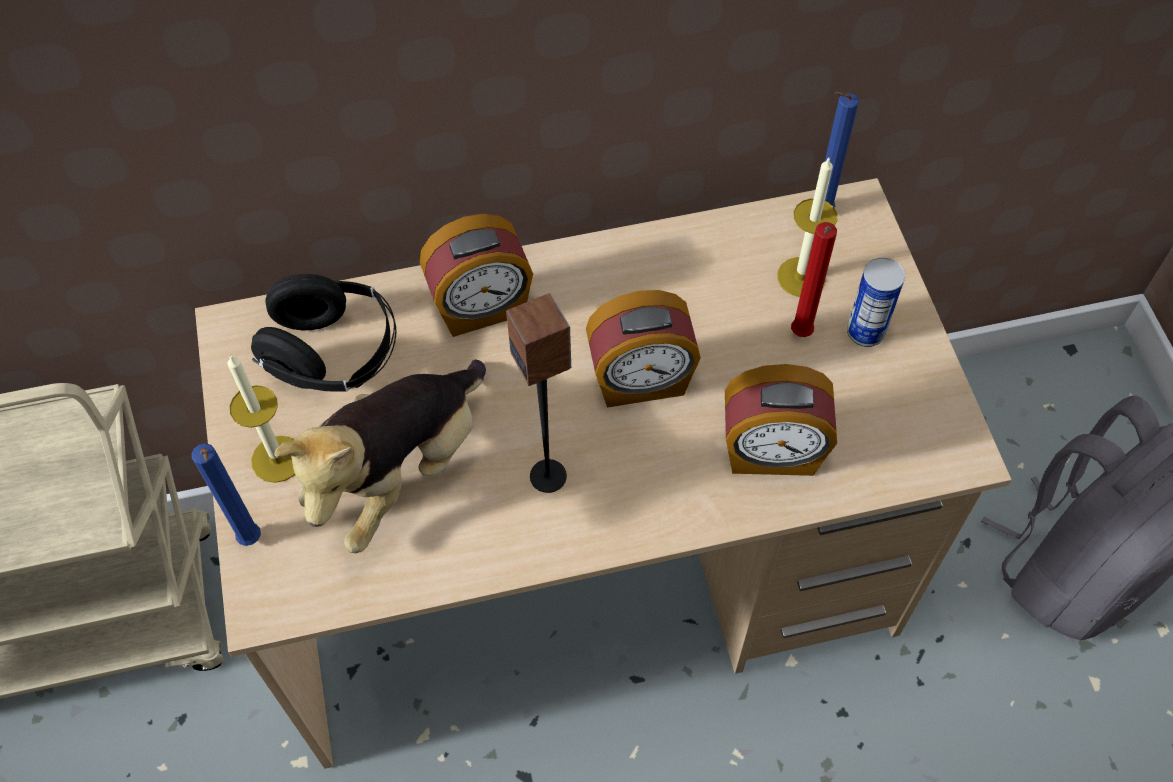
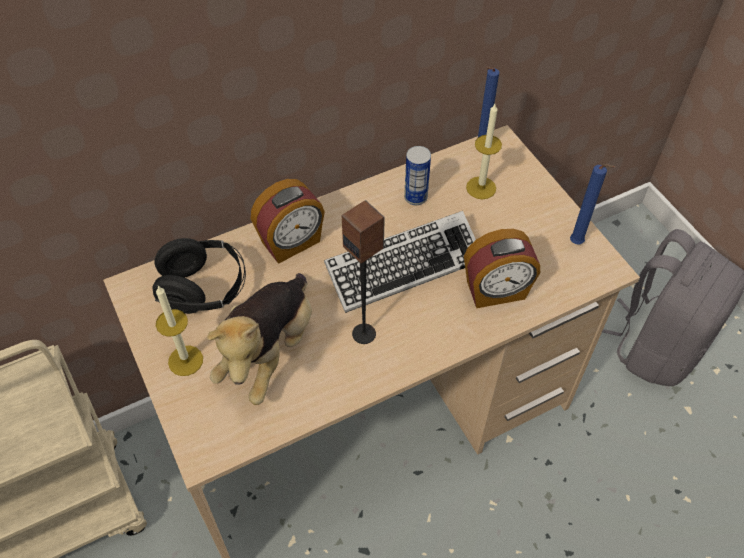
camera: 15 degrees left, 5 degrees down
blue candle [192,443,261,546] -> blue candle moved to [570,164,615,244]
alarm clock [586,290,701,408] -> keyboard [324,211,476,313]
red candle [791,222,837,337] -> none
can [847,258,905,347] -> can moved to [404,146,431,205]

